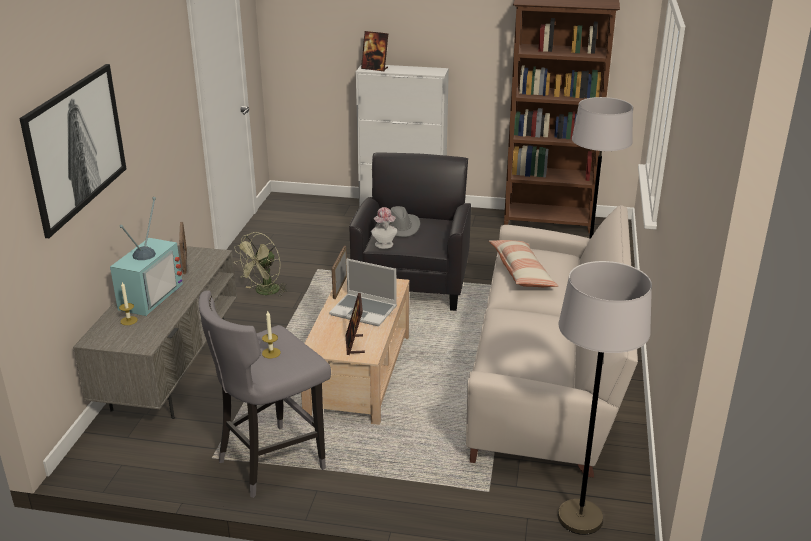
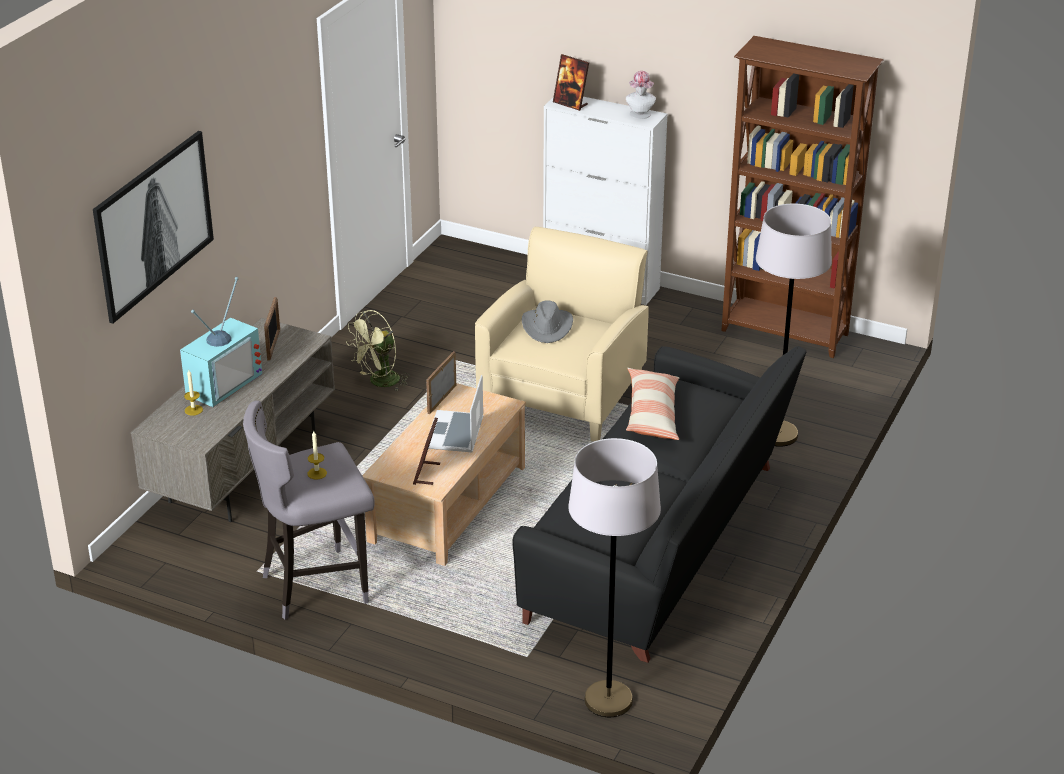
camera: 15 degrees right, 5 degrees up
laptop [329,258,397,326] -> laptop turned 60 degrees clockwise [428,375,484,452]
black armchair [349,152,471,311] -> beige armchair [475,227,649,441]
hat [371,207,397,249] -> hat moved to [626,71,656,119]
beige sofa [466,205,638,478] -> black sofa [512,346,807,663]

